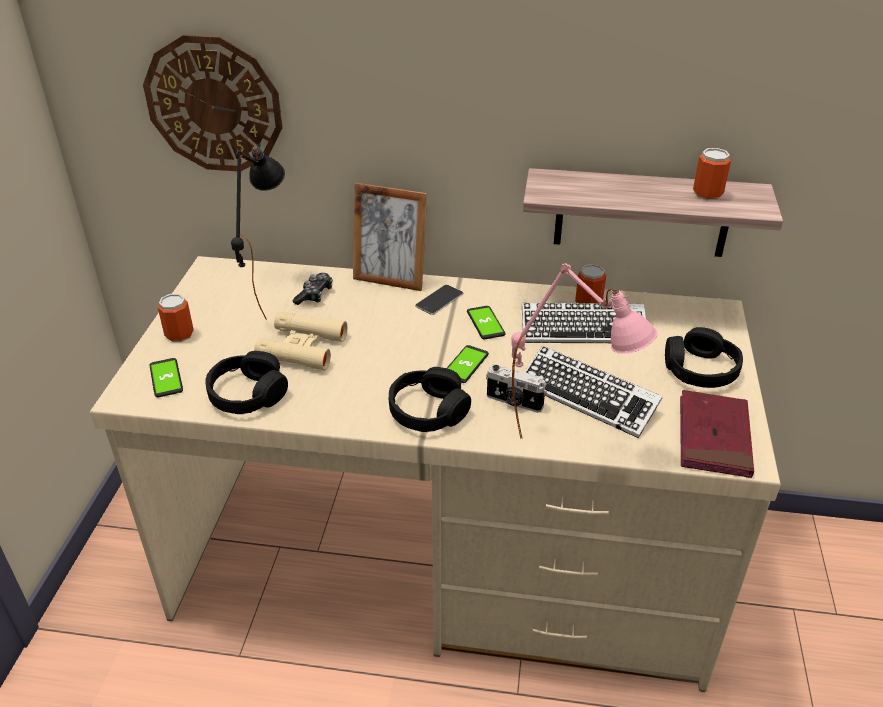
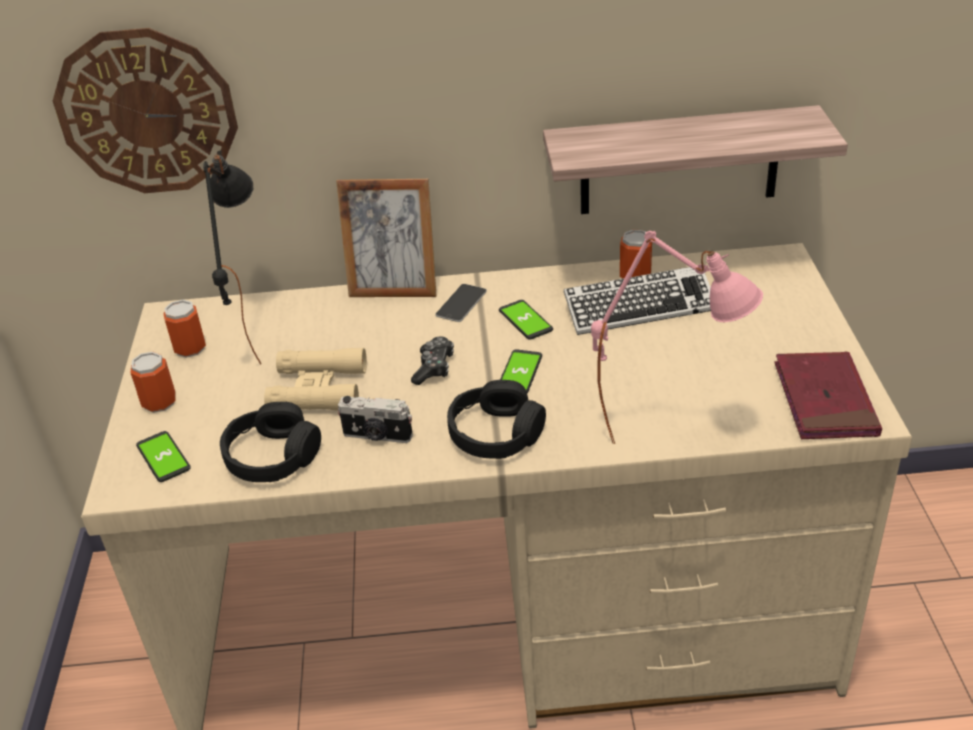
camera: 10 degrees left, 0 degrees up
game controller [293,273,333,305] -> game controller moved to [411,336,454,385]
camera [486,365,547,413] -> camera moved to [338,396,413,443]
keyboard [525,346,662,438] -> none
black headphones [665,327,743,388] -> none
can [693,148,731,200] -> can moved to [163,300,206,358]

